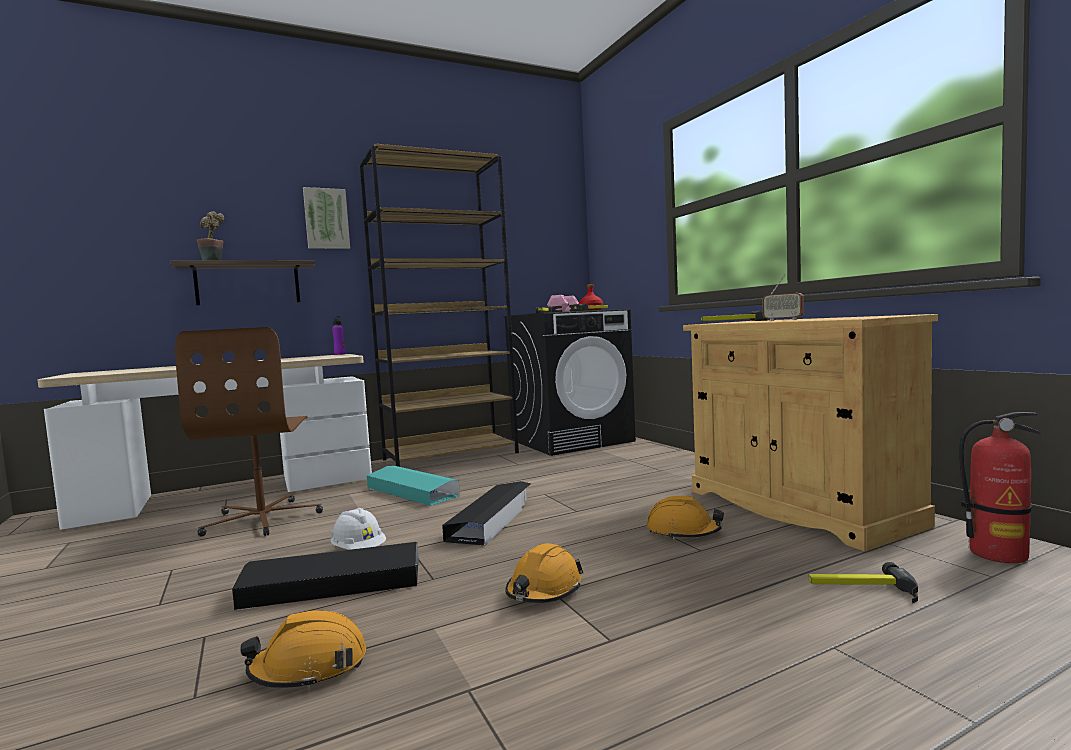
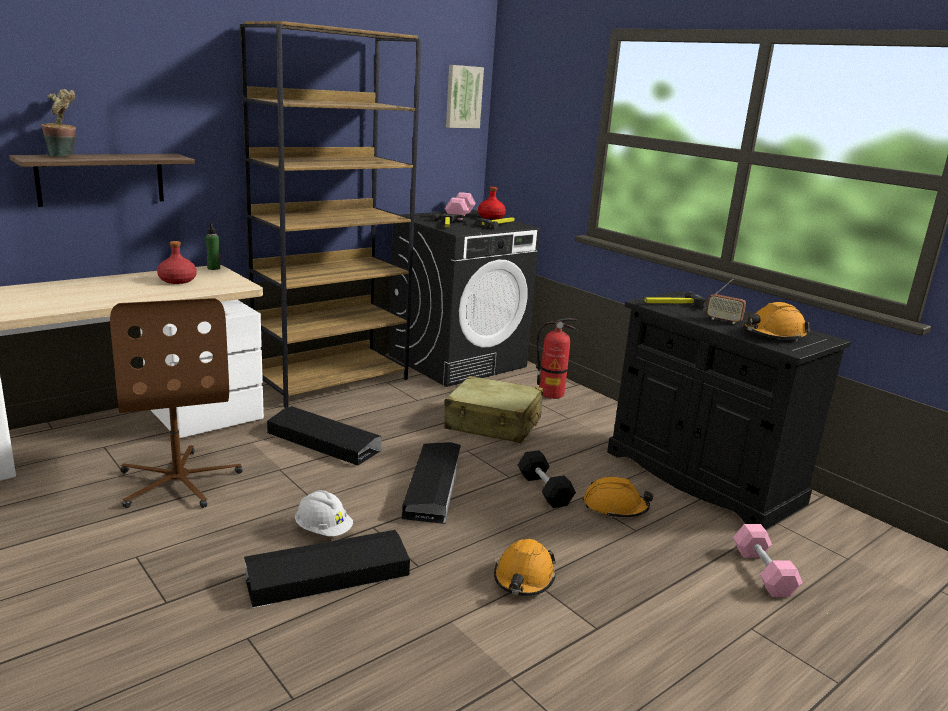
camera: 15 degrees left, 15 degrees up
orange hard hat [240,610,367,689] -> orange hard hat moved to [743,302,810,341]
picture [303,187,350,249] -> picture moved to [446,65,484,128]
purple bottle [332,316,345,355] -> green bottle [206,222,220,270]
turquoise storage box [367,466,460,506] -> black storage box [267,406,382,466]
beige cabinet [683,314,938,551] -> black cabinet [607,291,851,530]
hammer [809,562,918,603] -> pink dumbbell [733,524,803,597]
fire extinguisher [959,412,1040,563] -> fire extinguisher moved to [536,318,578,399]
none -> red bottle [157,241,197,284]
none -> beige suitcase [444,376,543,443]
none -> black dumbbell [518,450,576,508]

